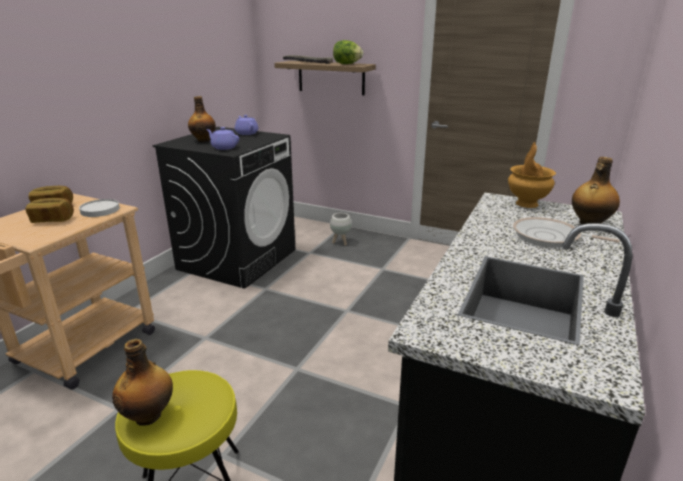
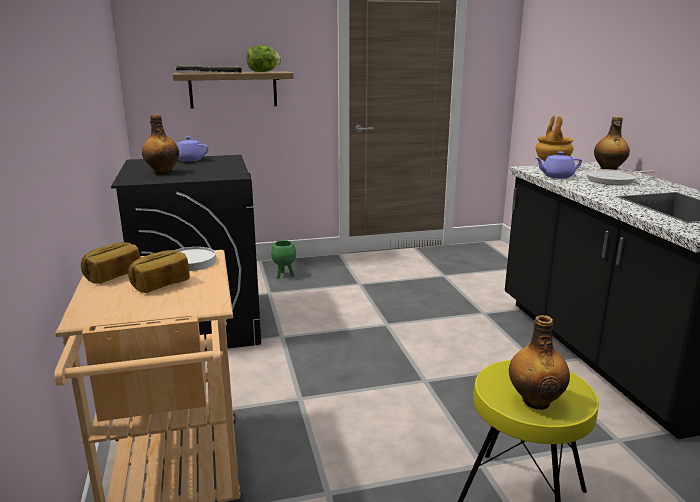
camera: 40 degrees left, 5 degrees down
purple teapot [206,127,239,150] -> purple teapot moved to [536,151,582,178]
white planter [330,213,352,245] -> green planter [271,241,296,278]

